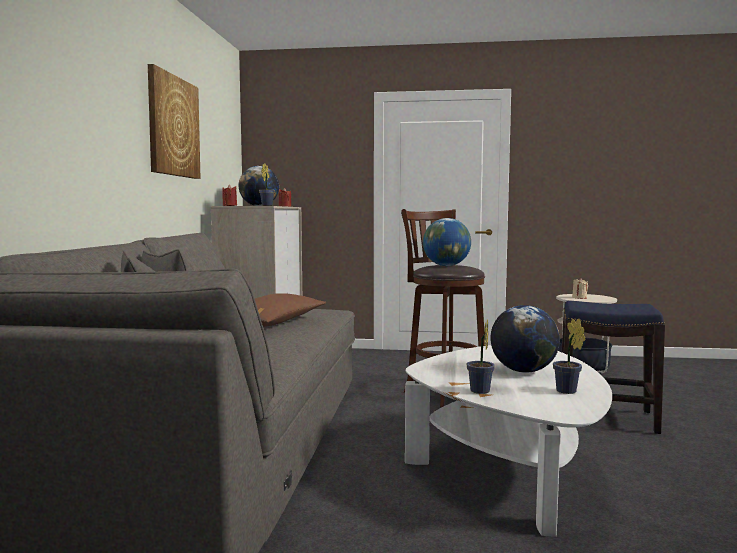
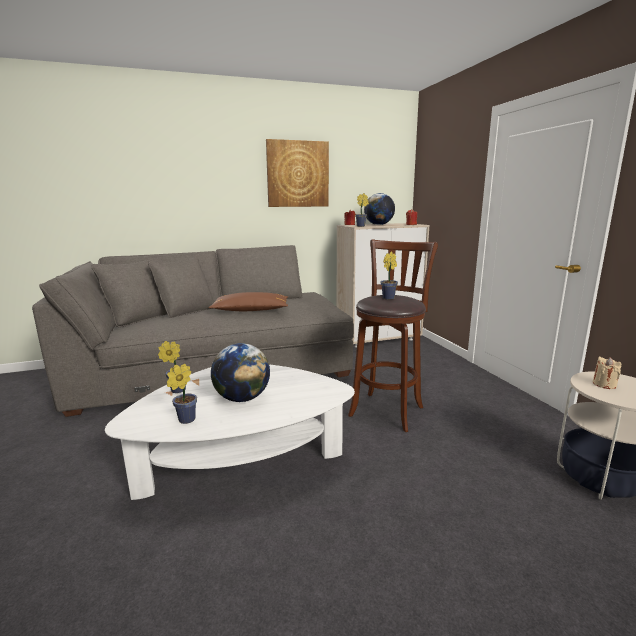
camera: 65 degrees right, 10 degrees up
globe [423,218,471,266] -> potted plant [381,251,398,300]
stool [561,301,665,434] -> none

